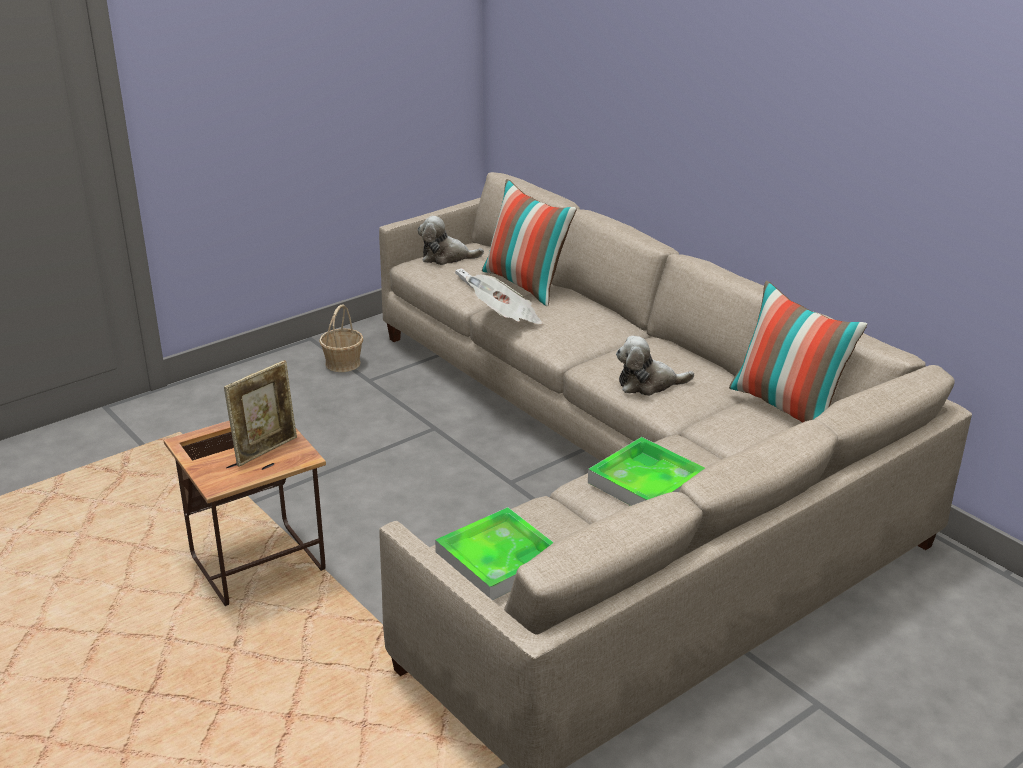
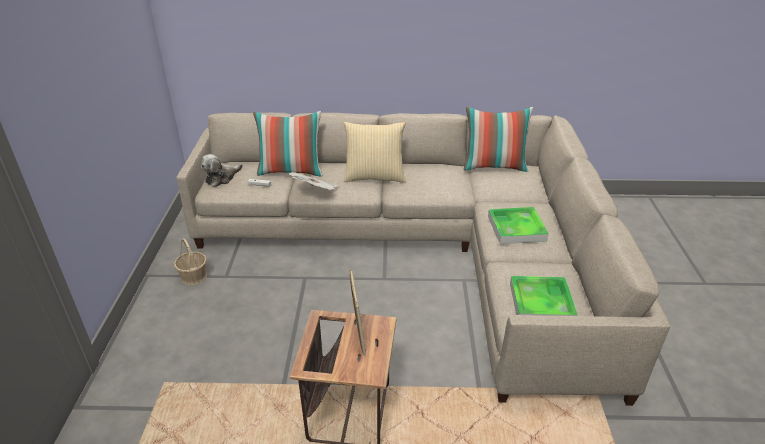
camera: 50 degrees left, 5 degrees up
plush toy [616,336,694,396] -> none
none -> pillow [344,122,406,183]

